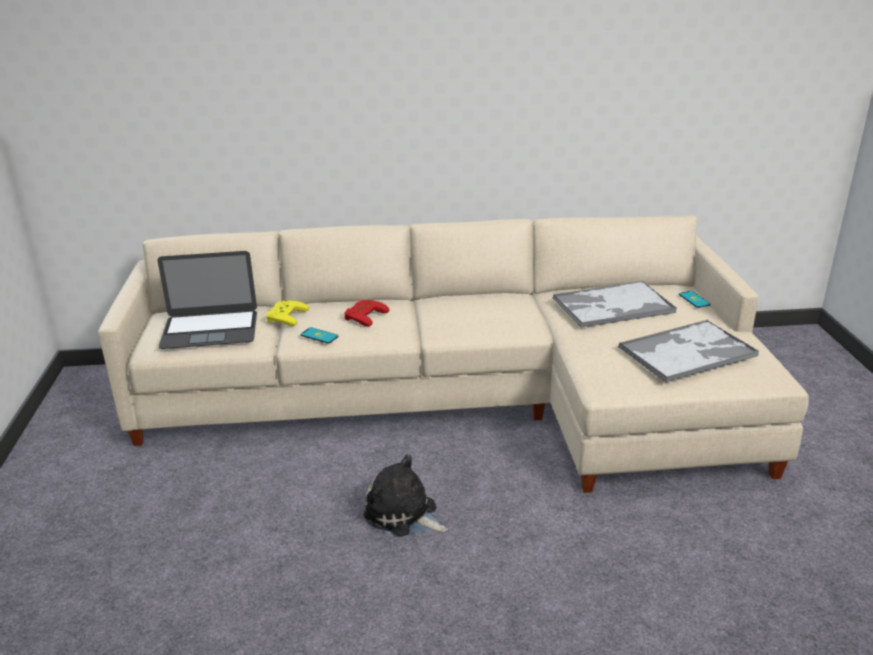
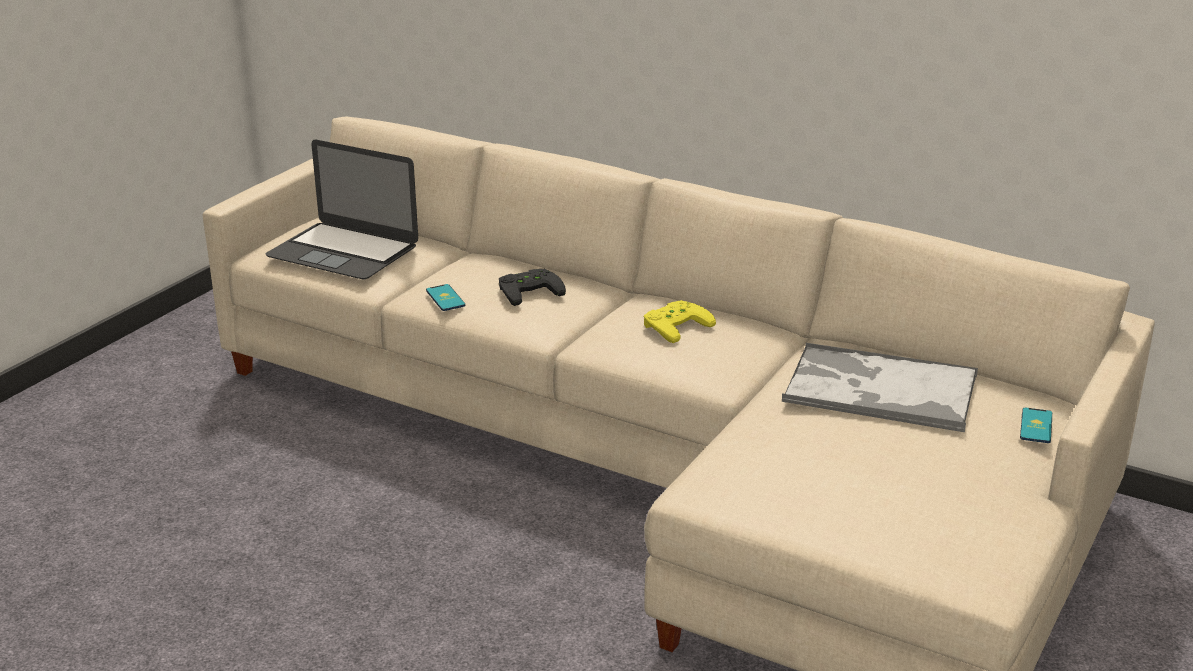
camera: 35 degrees right, 0 degrees up
yellow game controller [267,301,309,326] -> yellow game controller moved to [644,300,716,343]
red game controller [344,300,389,327] -> black game controller [499,269,566,306]
plush toy [363,454,447,537] -> none
tray [618,320,759,383] -> none

